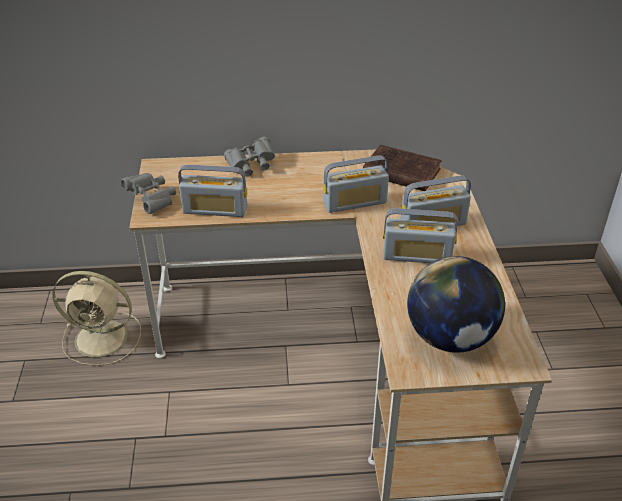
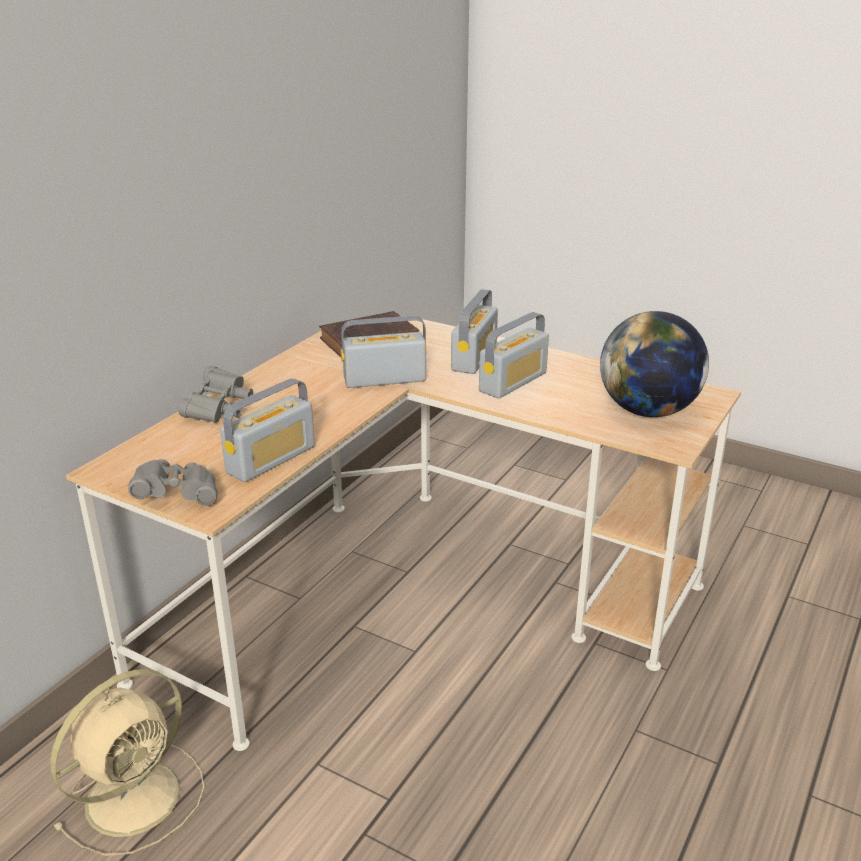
camera: 55 degrees left, 10 degrees down
radio [323,156,389,213] -> radio turned 120 degrees counterclockwise [341,316,427,388]

